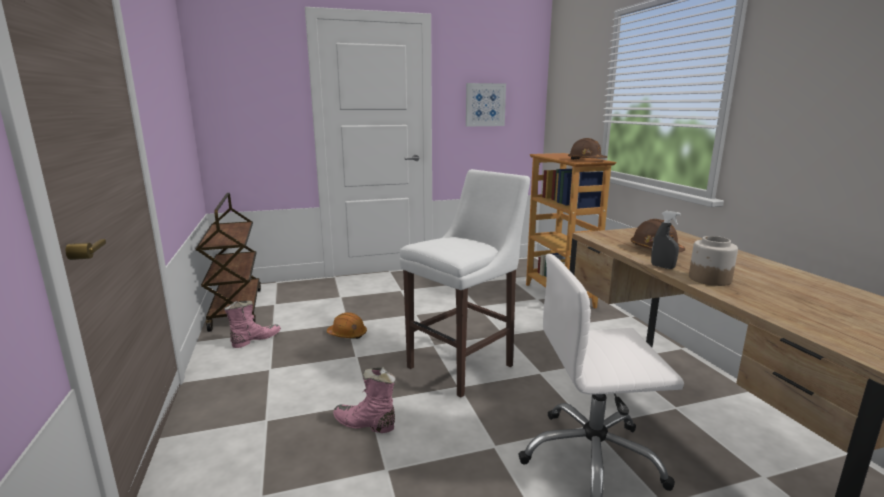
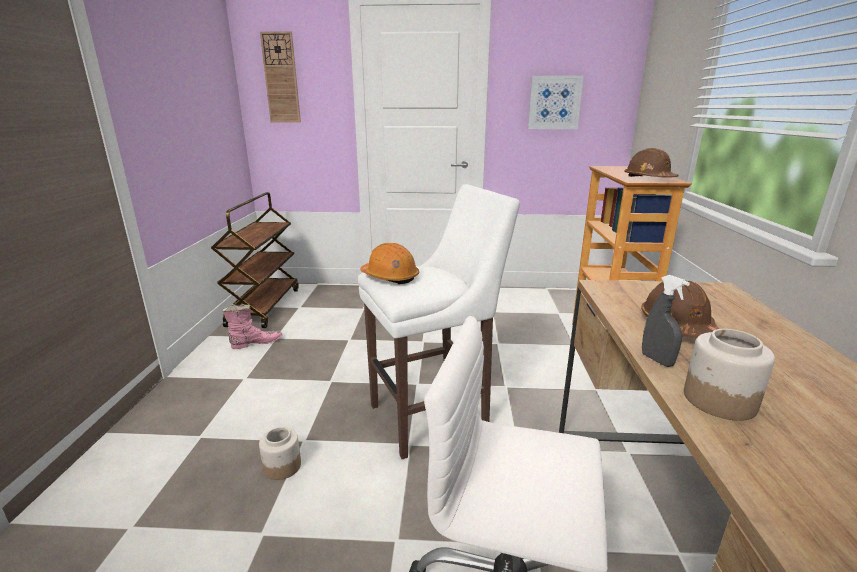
camera: 20 degrees right, 5 degrees up
orange hard hat [327,312,367,339] -> orange hard hat moved to [360,243,419,284]
pink boot [333,367,396,433] -> jar [259,427,301,480]
none -> wall clock [260,31,301,123]

